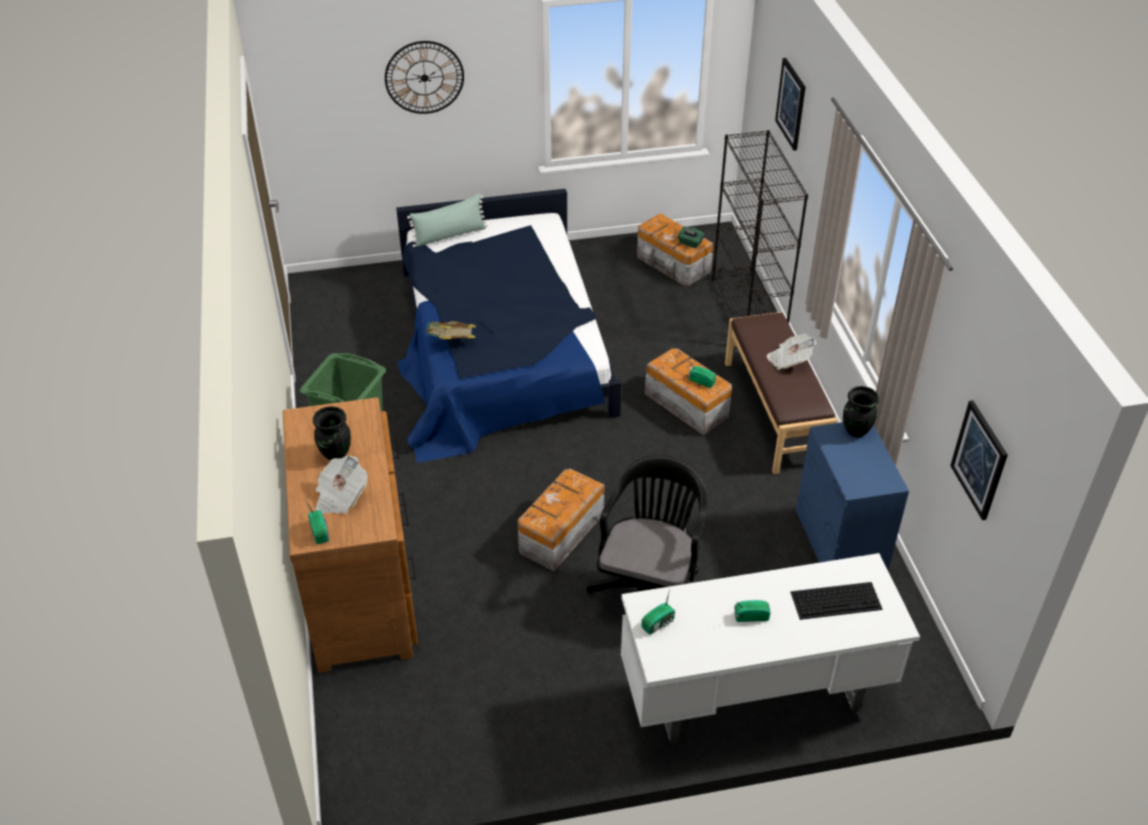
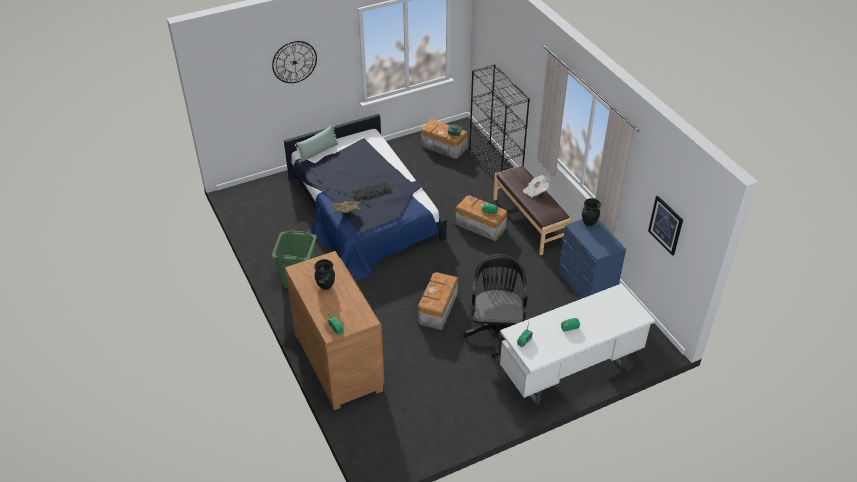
camera: 15 degrees left, 0 degrees up
newspaper [315,455,368,514] -> none
picture [775,58,806,151] -> none
keyboard [790,582,883,620] -> keyboard moved to [352,182,393,200]

